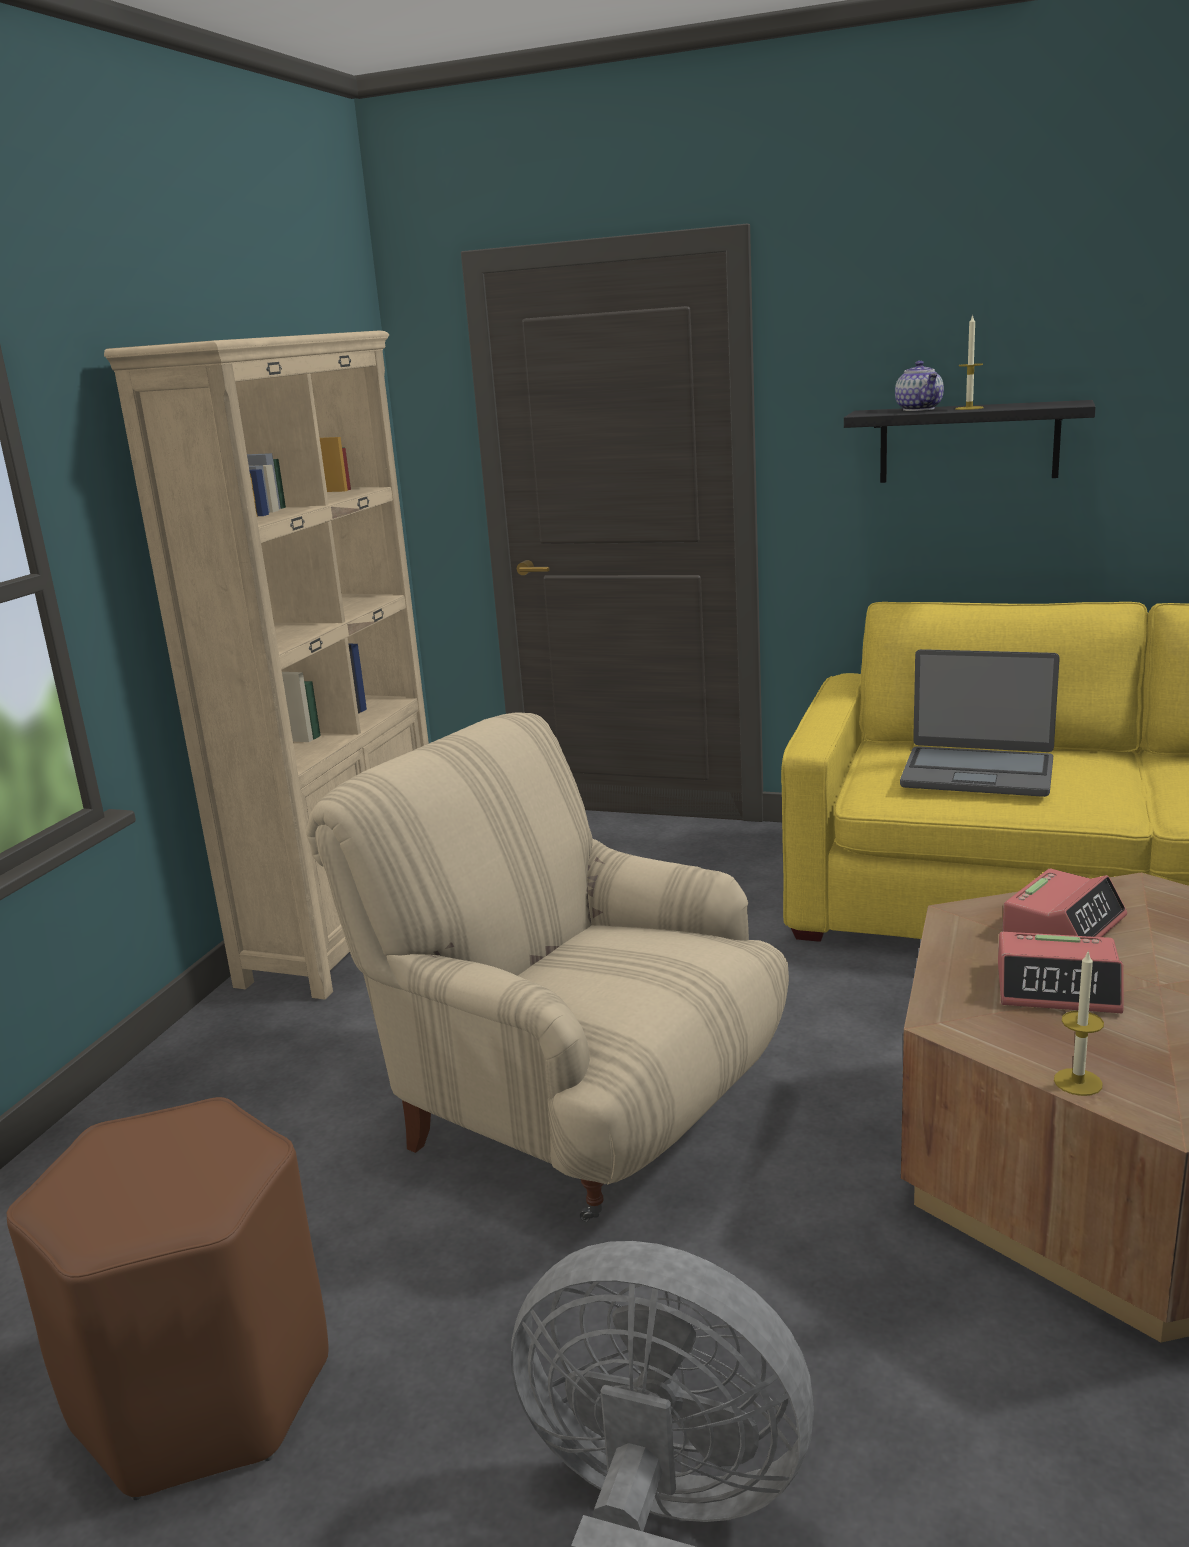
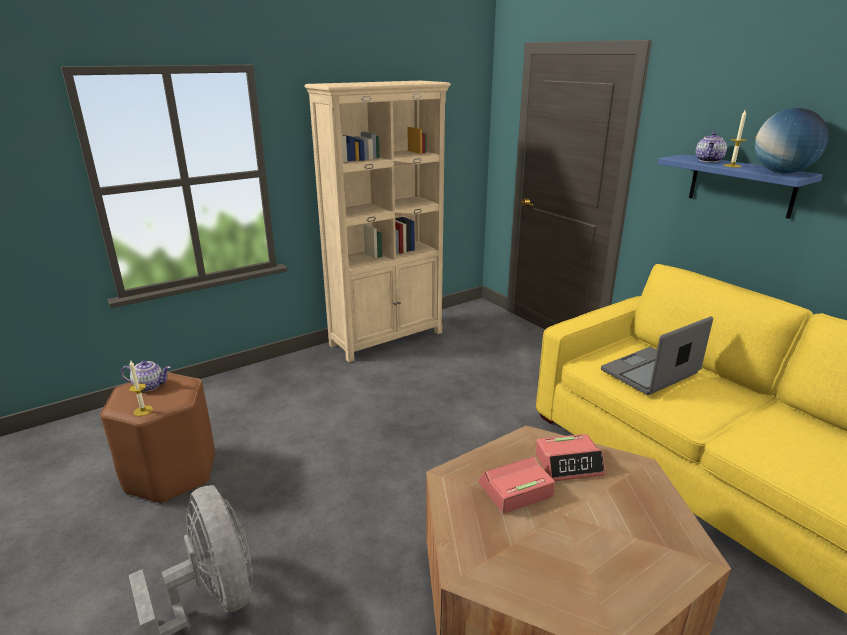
camera: 35 degrees right, 5 degrees up
beige armchair [306,712,789,1222] -> none
black shelf [844,400,1096,483] -> blue shelf [658,154,823,219]
laptop [900,649,1060,797] -> laptop turned 90 degrees clockwise [601,316,713,395]
alarm clock [998,932,1124,1013] -> alarm clock turned 105 degrees clockwise [478,456,555,514]
candle [1054,950,1104,1096] -> candle moved to [129,361,153,416]
none -> teapot [121,360,171,392]
none -> globe [755,108,829,173]

